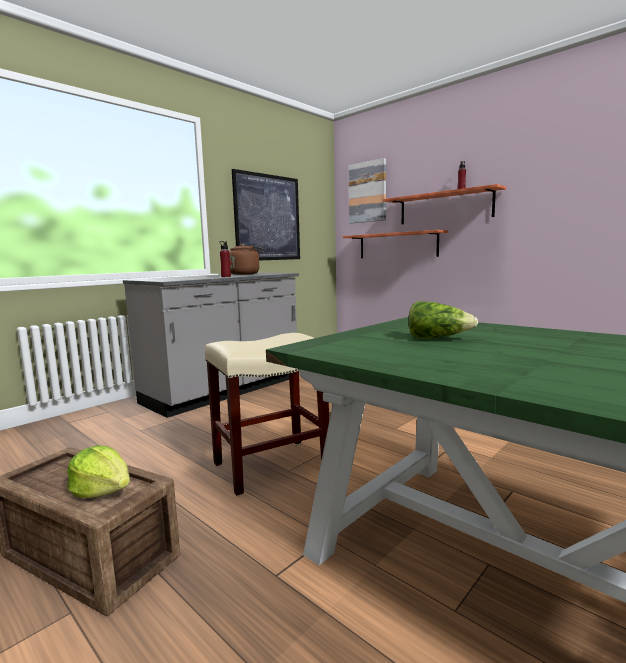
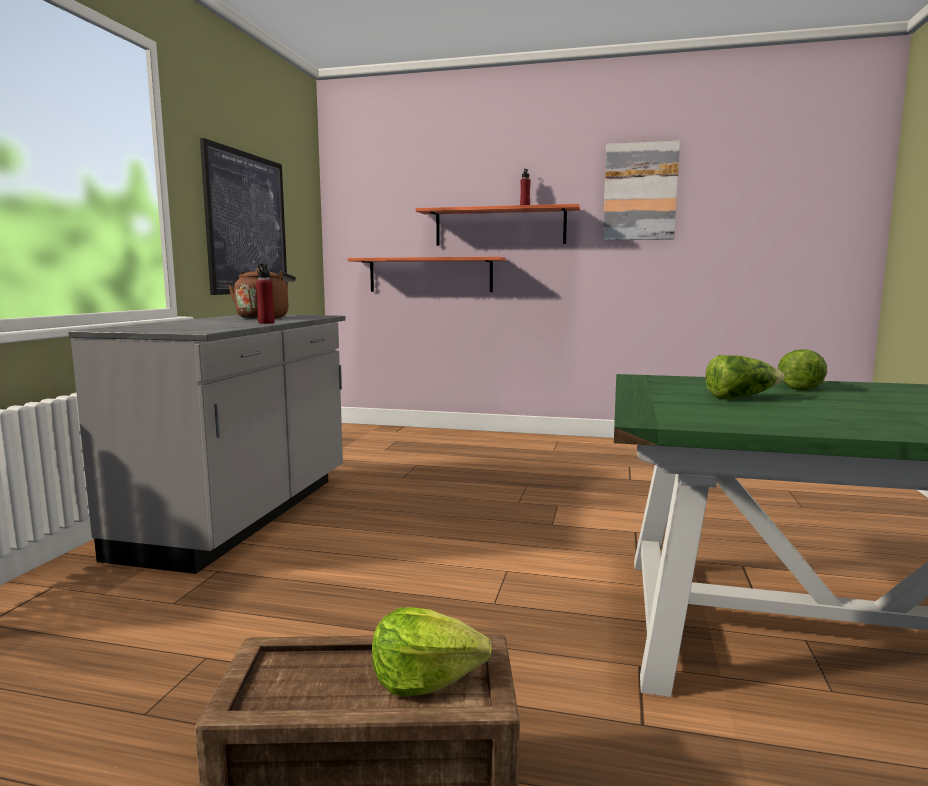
camera: 30 degrees left, 0 degrees up
beige stool [205,333,329,496] -> none
picture [349,158,386,224] -> picture moved to [603,141,680,240]
none -> lettuce [778,349,827,390]

